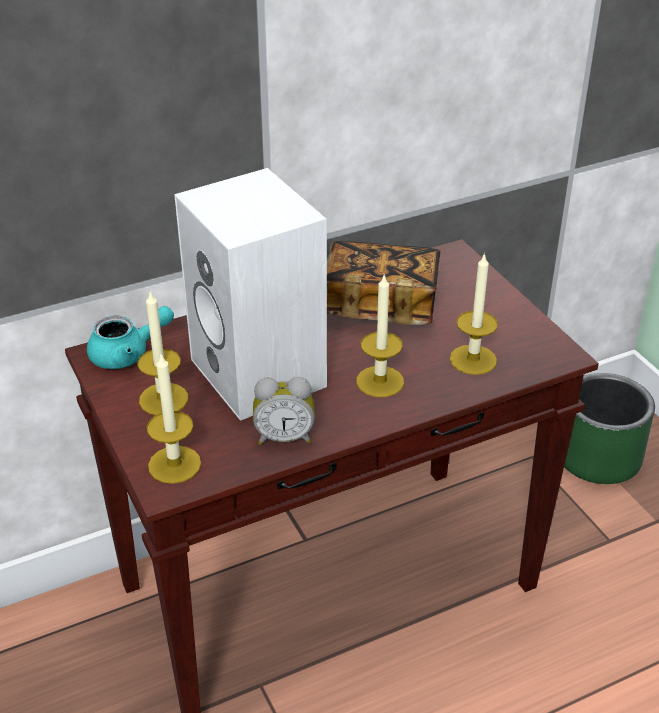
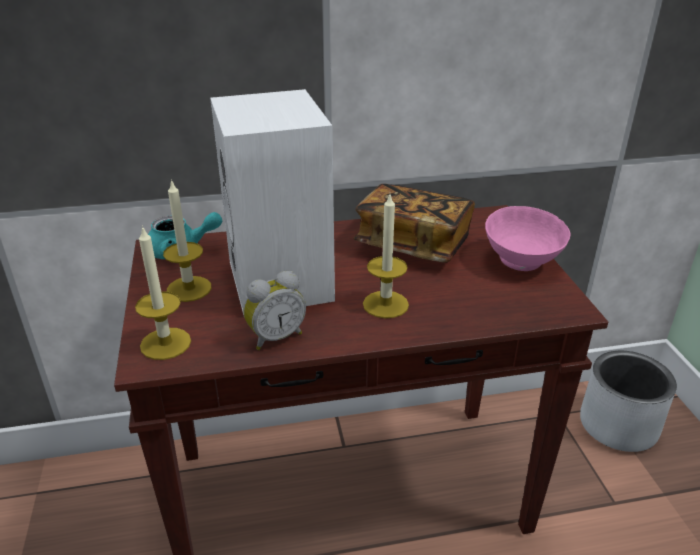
camera: 15 degrees right, 5 degrees down
alarm clock [253,377,315,445] -> alarm clock turned 45 degrees counterclockwise [244,271,306,350]
candle [450,252,498,375] -> none
green planter [564,373,655,484] -> grey planter [580,351,677,452]
none -> pink bowl [485,206,571,271]

